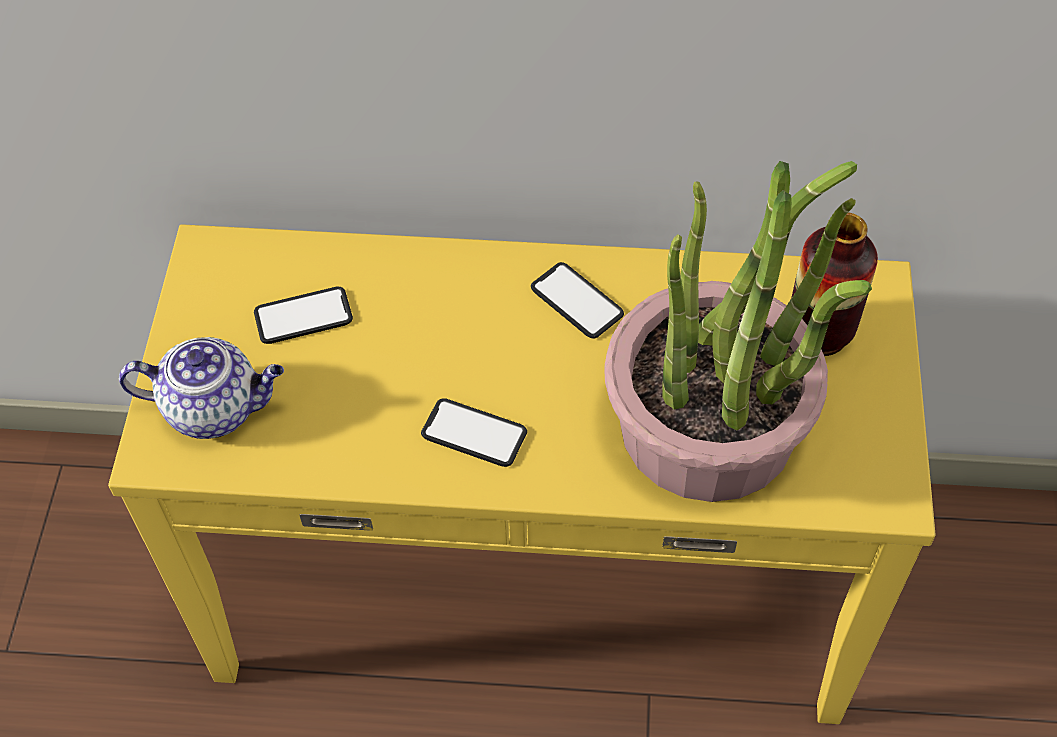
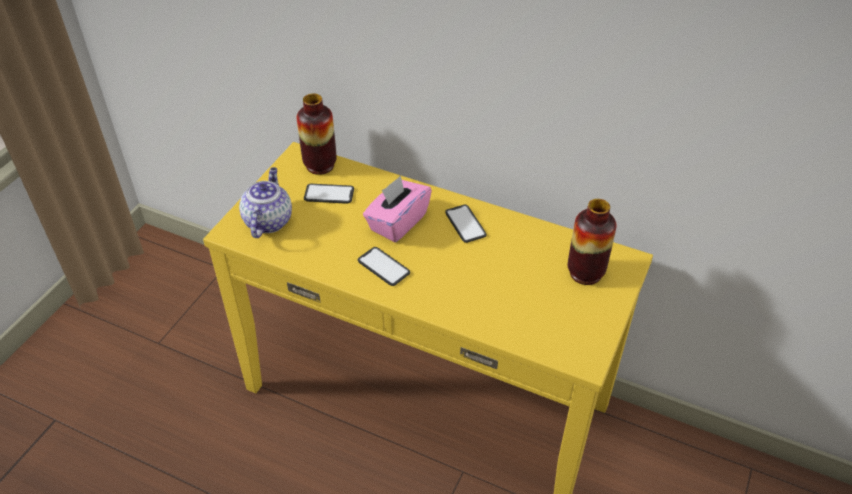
camera: 20 degrees right, 10 degrees down
teapot [119,337,284,439] -> teapot turned 105 degrees counterclockwise [239,167,292,238]
potted plant [604,161,872,502] -> none
none -> vase [297,94,337,175]
none -> pink tissue box [363,175,432,242]

